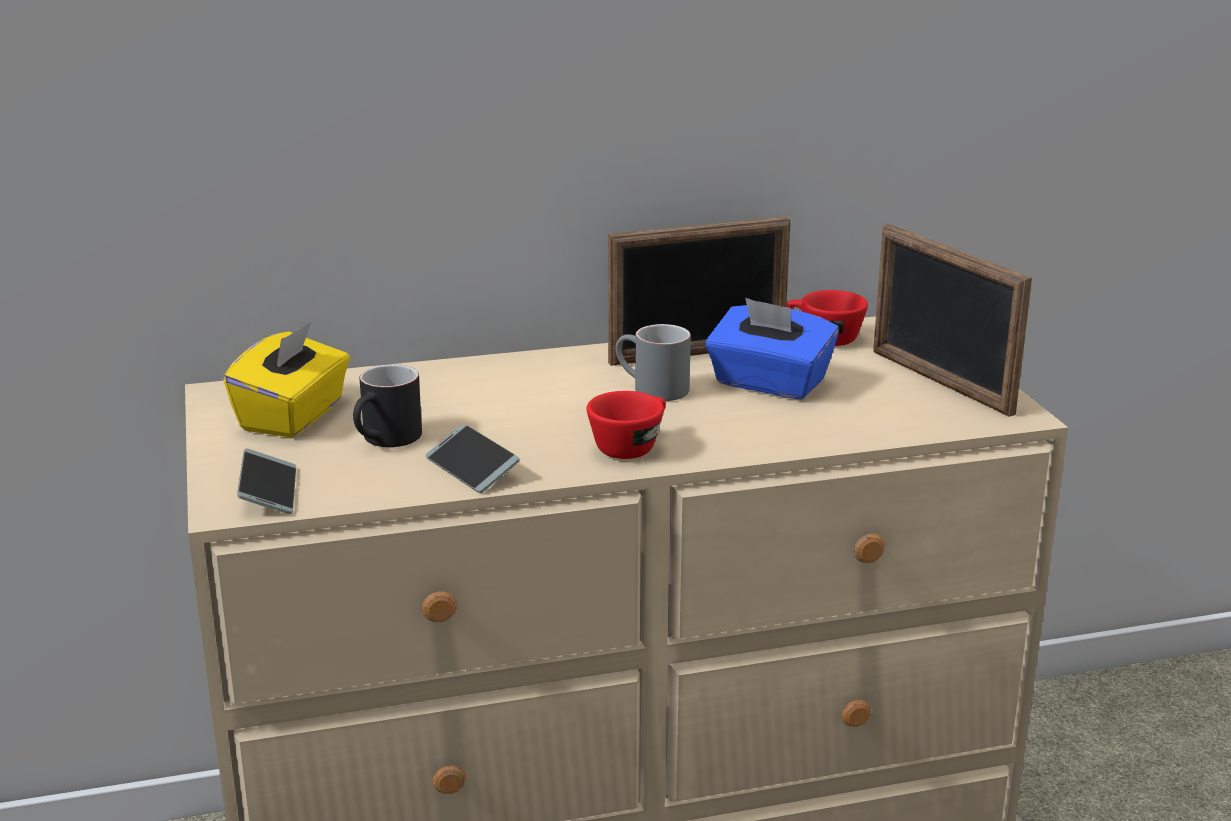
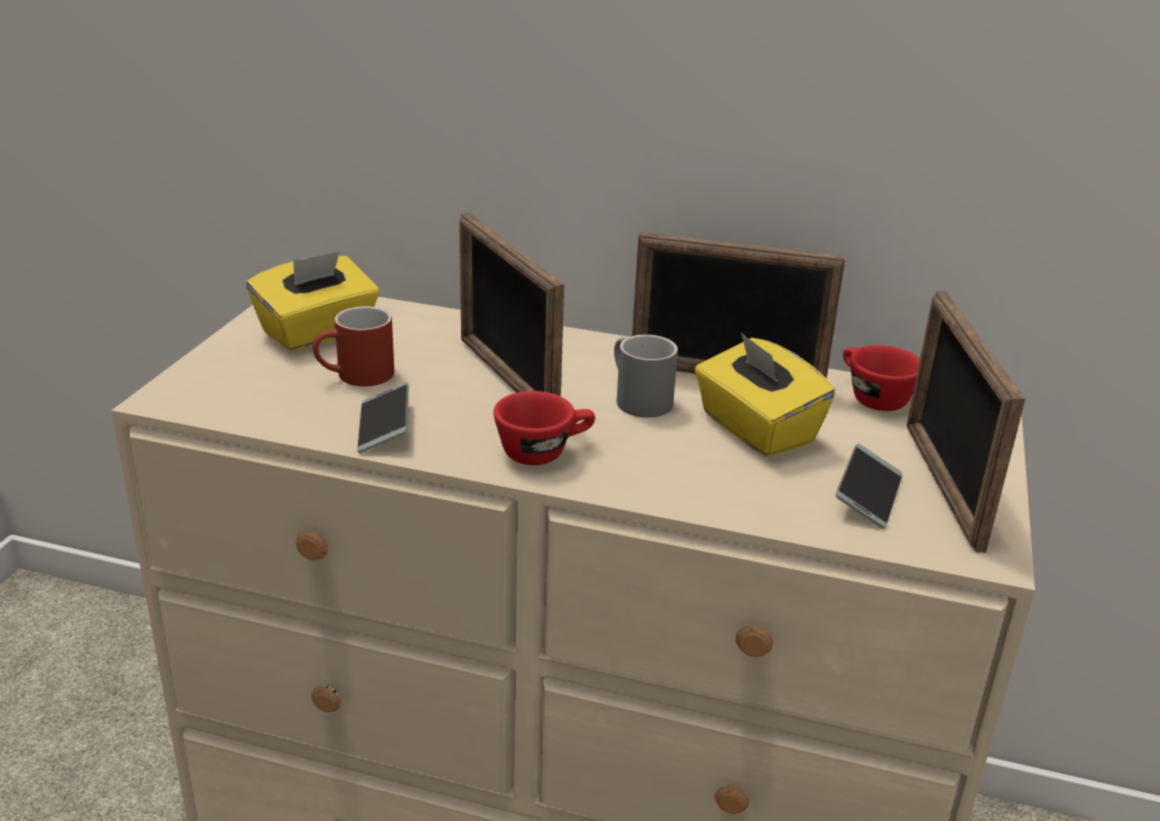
camera: 30 degrees right, 5 degrees up
phone [237,448,296,514] -> phone moved to [836,443,903,529]
black mug [353,364,422,447] -> red mug [312,306,394,387]
blue tissue box [705,298,839,400] -> yellow tissue box [695,332,835,457]
none -> picture frame [459,213,564,396]

